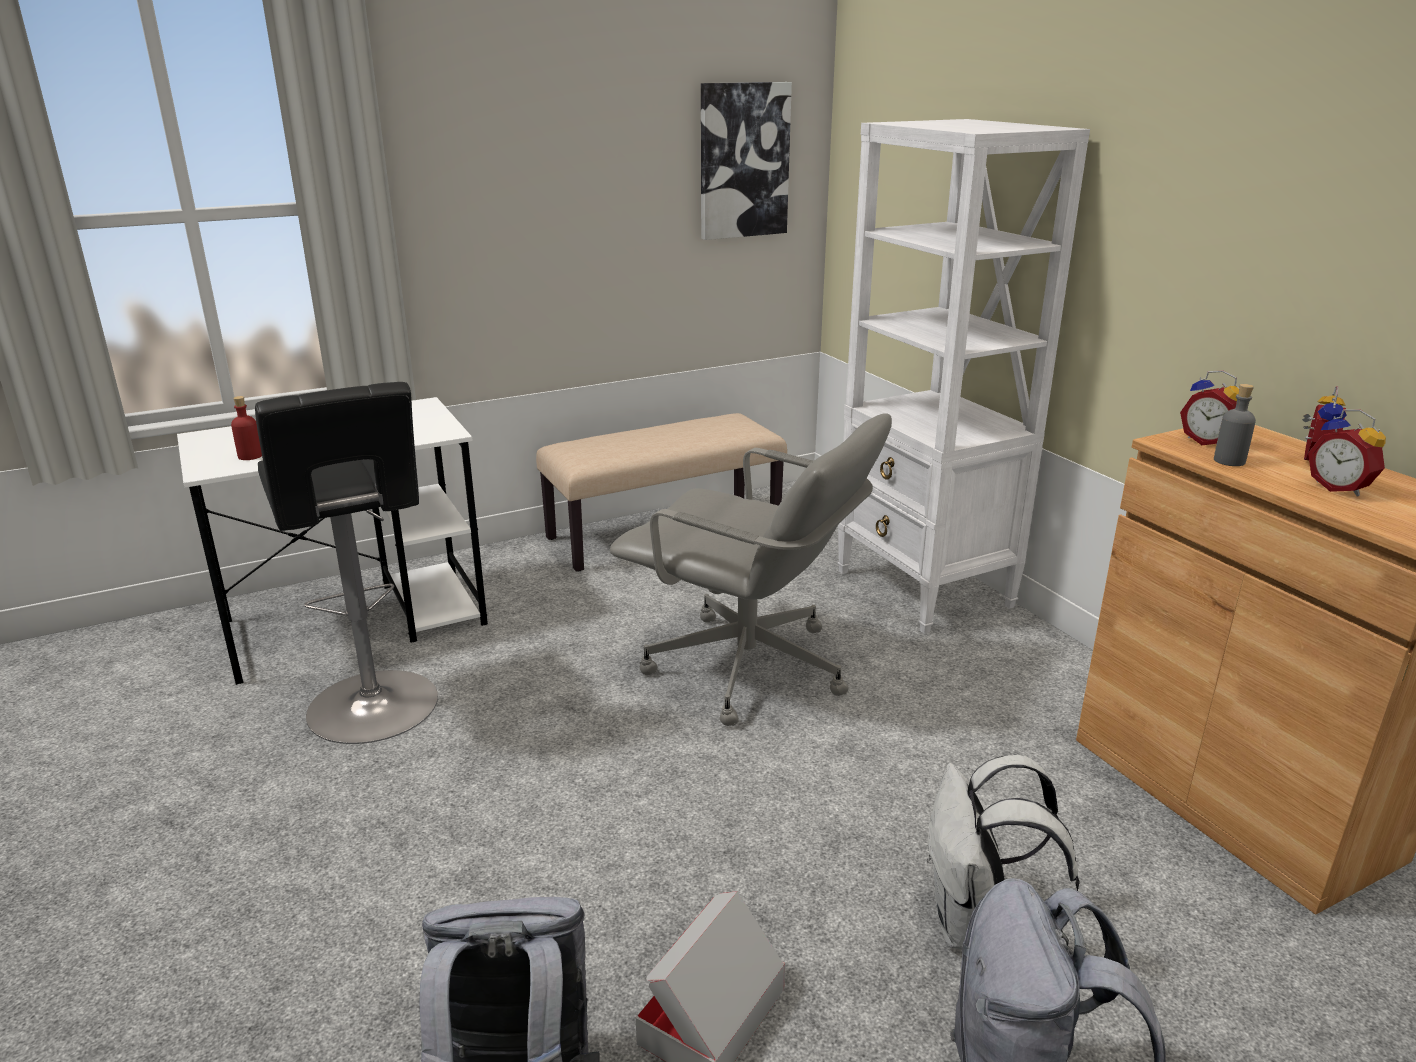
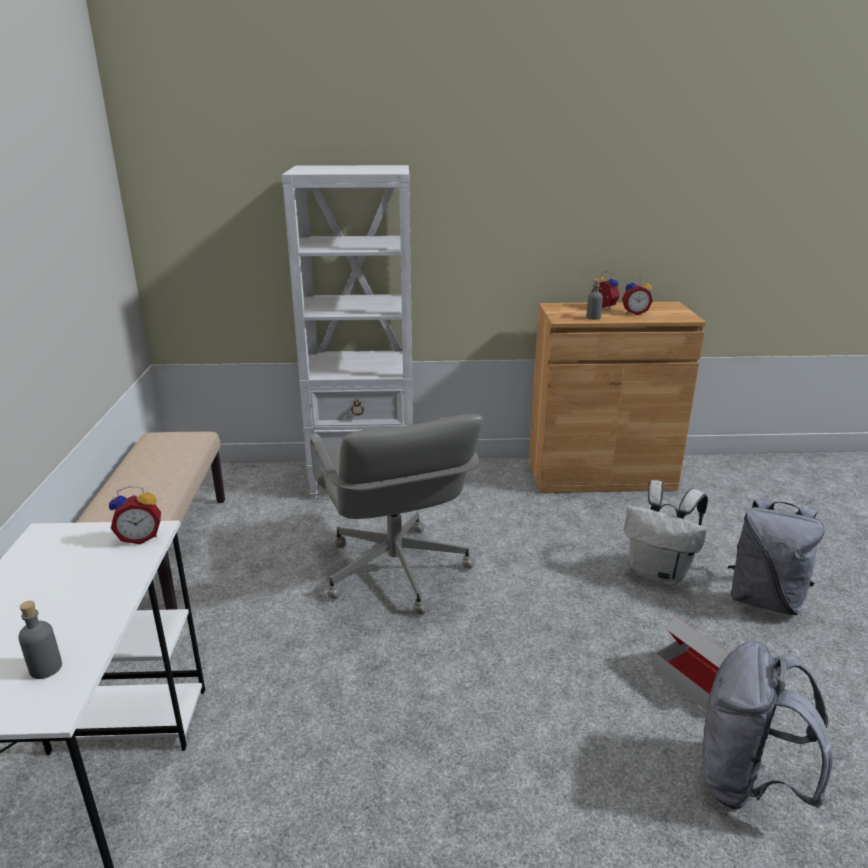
camera: 65 degrees left, 0 degrees up
red bottle [231,396,262,460] -> grey bottle [18,601,62,679]
black stool [255,382,438,744] -> none
grey office chair [610,413,892,726] -> grey office chair turned 105 degrees clockwise [310,414,483,615]
picture [701,82,792,240] -> none
alarm clock [1180,370,1239,445] -> alarm clock moved to [109,486,161,544]

